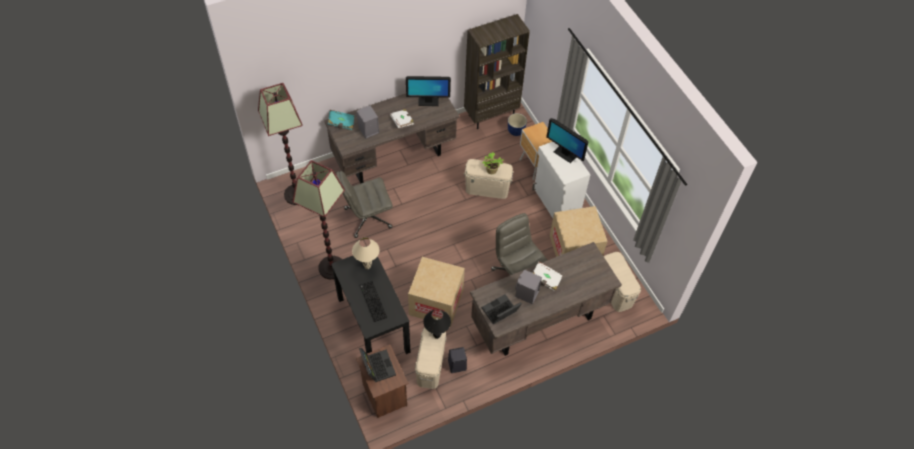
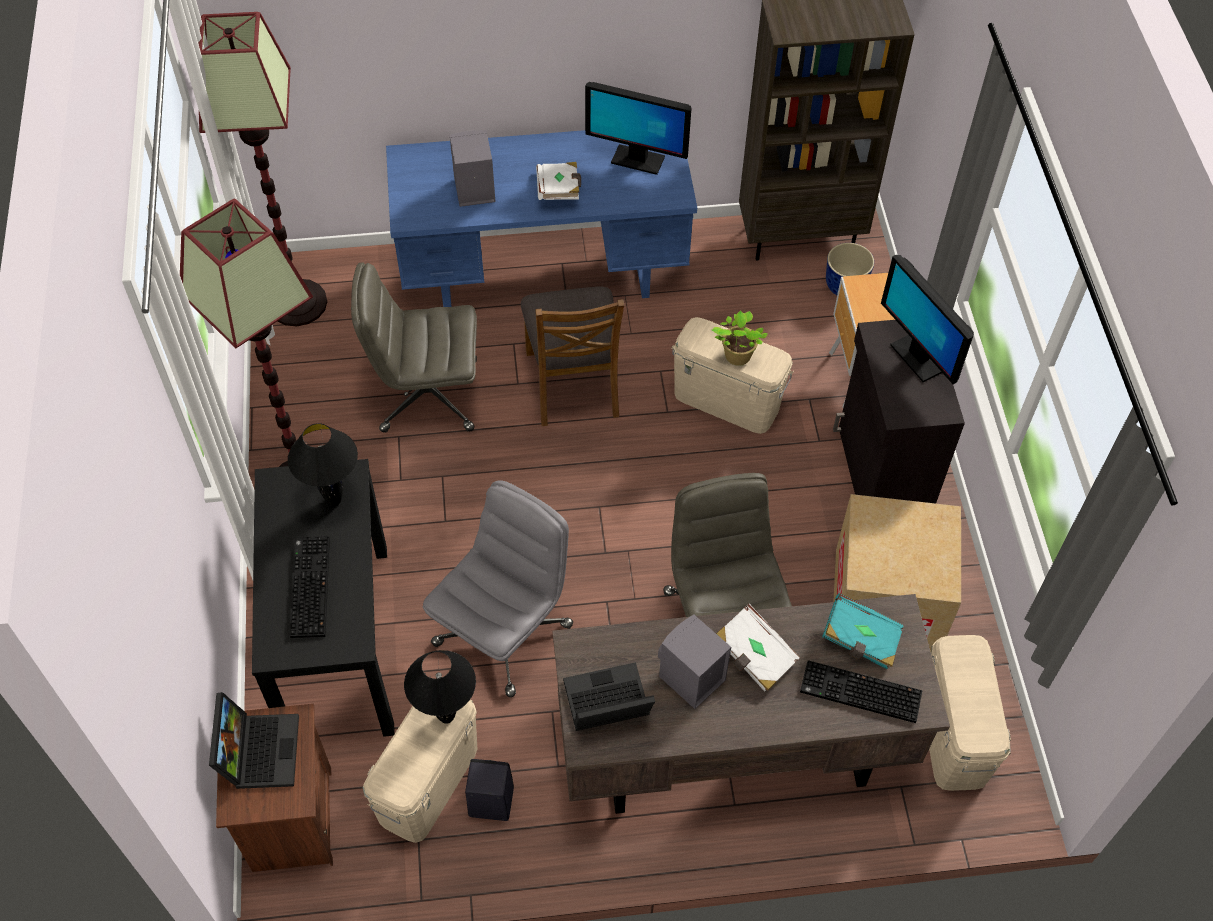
camera: 20 degrees right, 0 degrees up
brown desk [324,94,459,184] -> blue desk [386,130,697,307]
turquoise book [328,110,354,130] -> turquoise book moved to [822,593,904,669]
beige table lamp [352,237,380,269] -> black table lamp [288,423,358,506]
cardboard box [408,257,465,327] -> grey office chair [422,480,573,697]
white cabinet [532,142,590,218] -> black cabinet [833,320,965,504]
none -> brown chair [521,286,624,426]
none -> keyboard [800,660,922,723]

